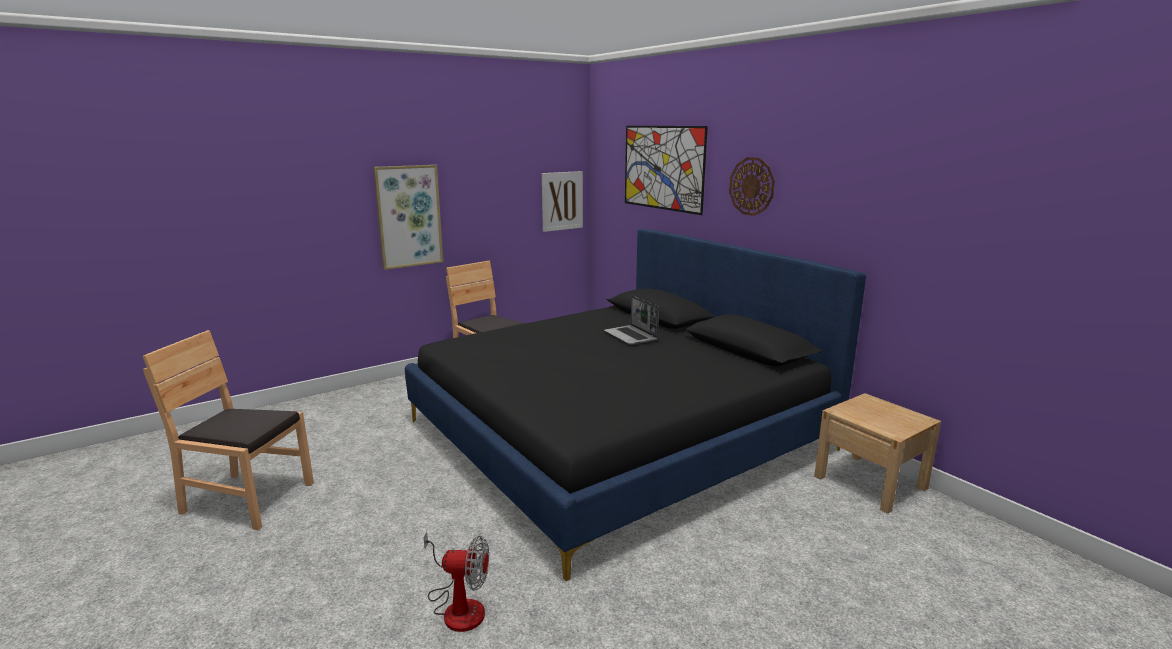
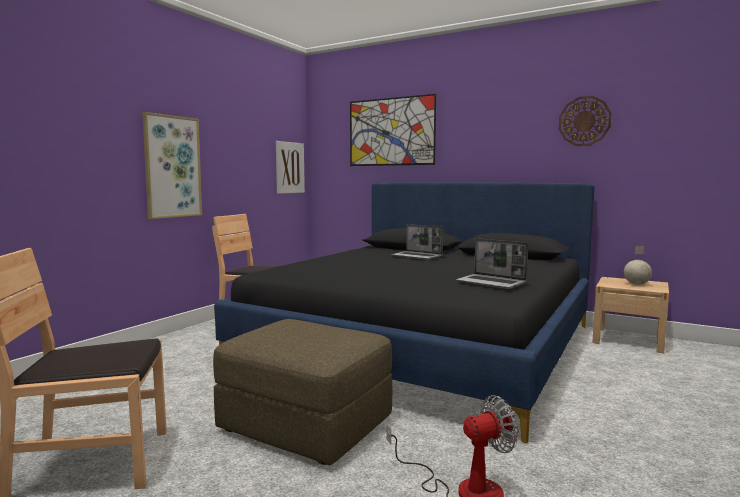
camera: 25 degrees left, 10 degrees down
wall clock [729,157,775,216] -> wall clock moved to [559,96,612,146]
none -> brown ottoman [213,319,392,465]
none -> laptop [456,238,528,289]
none -> globe [624,246,652,285]

